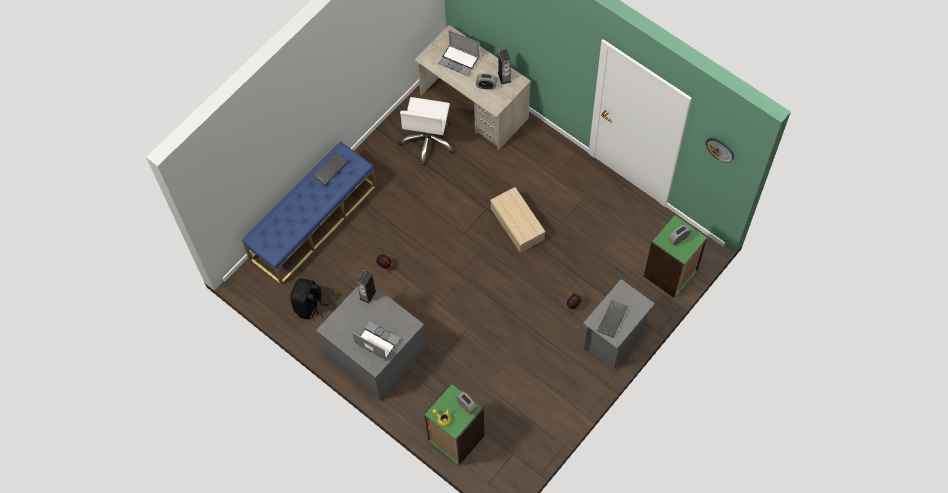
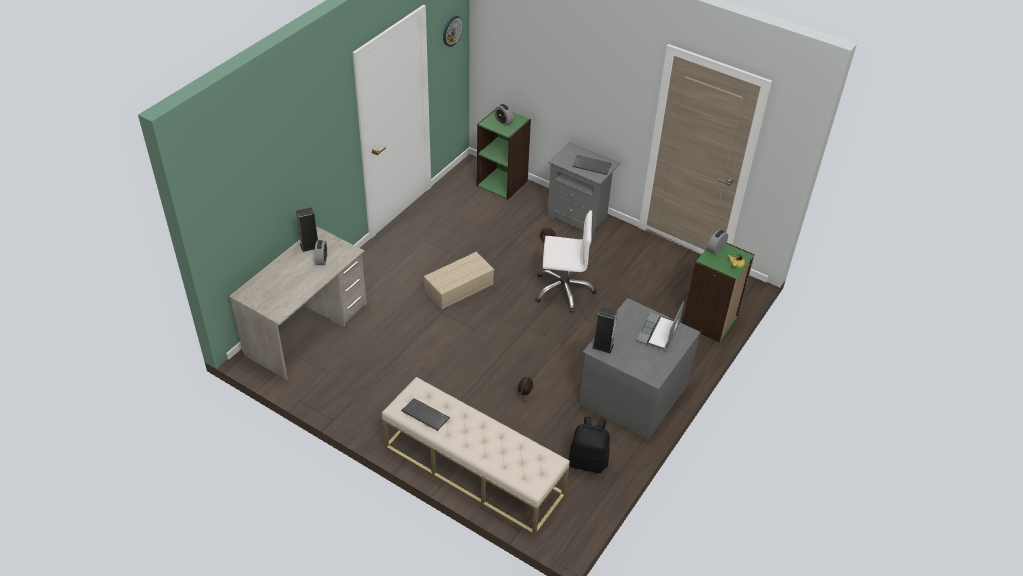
camera: 100 degrees left, 20 degrees down
blue bench [242,141,377,285] -> beige bench [382,377,570,536]
white office chair [399,97,455,166] -> white office chair moved to [535,210,596,313]
laptop [438,30,480,76] -> none

